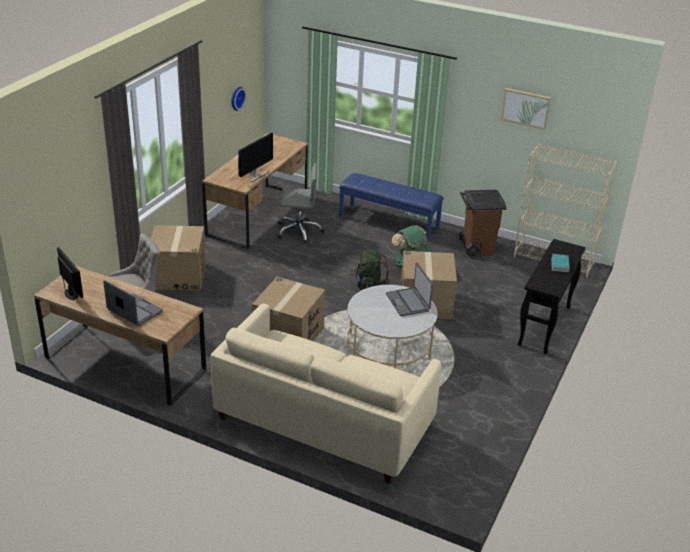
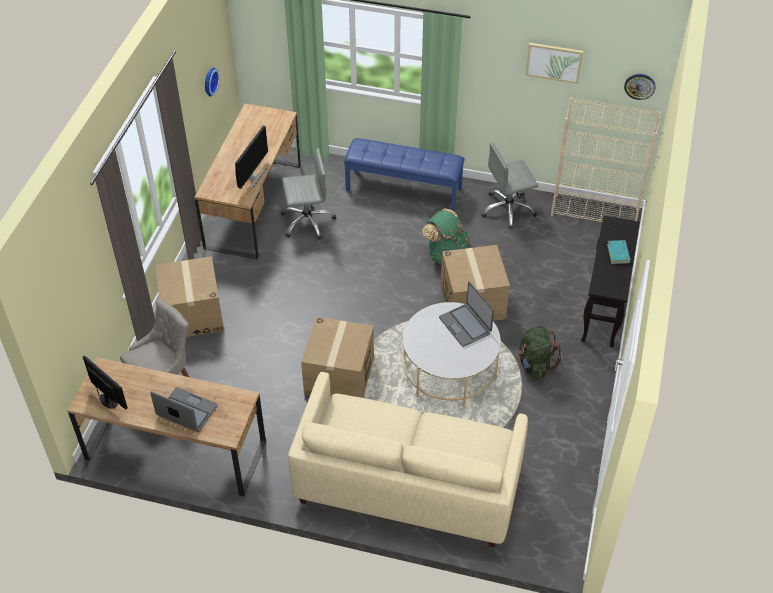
camera: 10 degrees left, 15 degrees up
green backpack [353,249,389,290] -> green backpack moved to [517,326,562,379]
brown trash can [459,190,506,256] -> grey office chair [481,142,538,230]
none -> wall clock [624,74,656,100]

